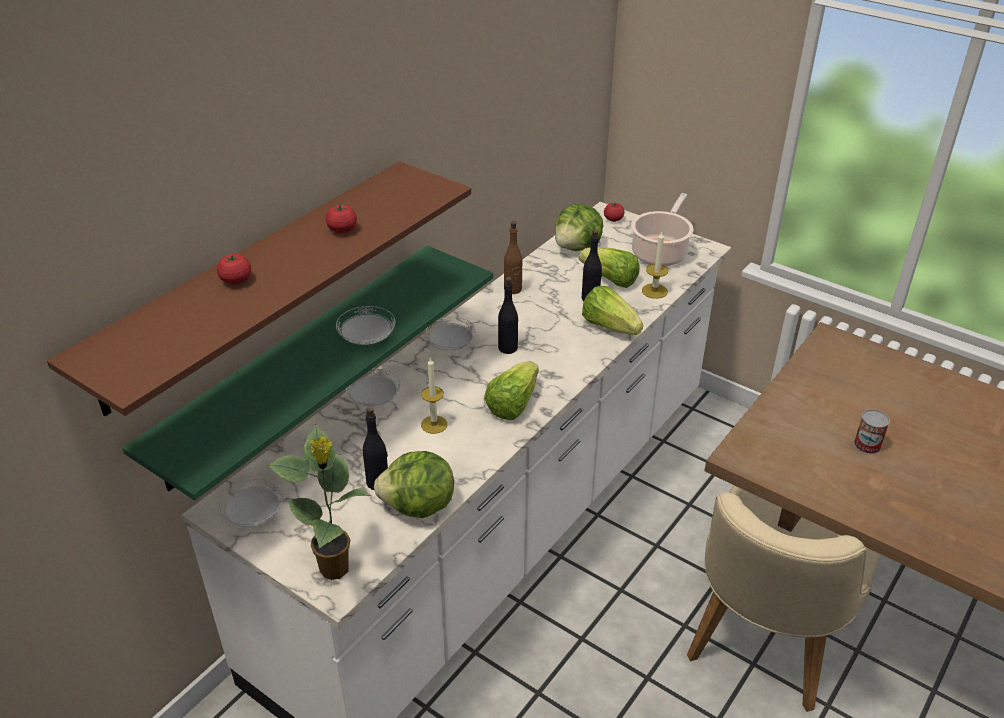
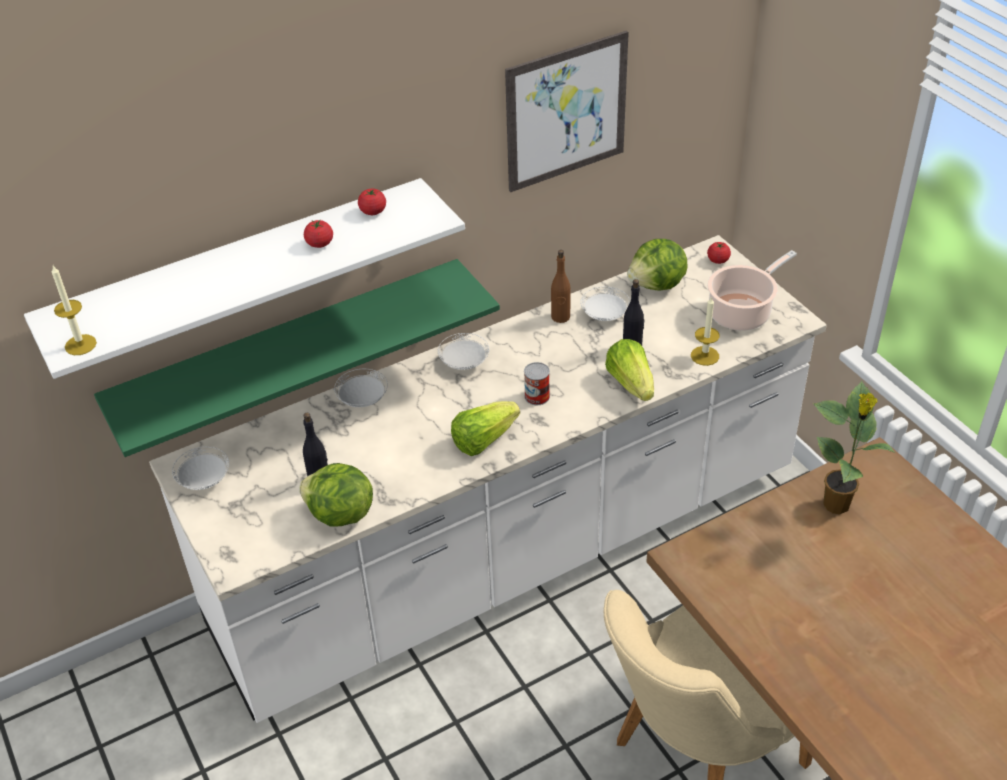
camera: 25 degrees right, 5 degrees up
brown shelf [47,161,471,416] -> white shelf [24,178,465,379]
tomato [217,253,251,285] -> tomato moved to [358,189,386,215]
potted plant [268,425,371,580] -> potted plant moved to [813,381,896,514]
white plate [336,306,395,345] -> white plate moved to [580,287,630,321]
candle [421,357,447,434] -> candle moved to [52,266,97,355]
black bottle [498,277,518,354] -> none
lettuce [579,247,639,288] -> none
can [854,409,890,454] -> can moved to [524,362,550,405]
none -> picture [505,31,629,192]

